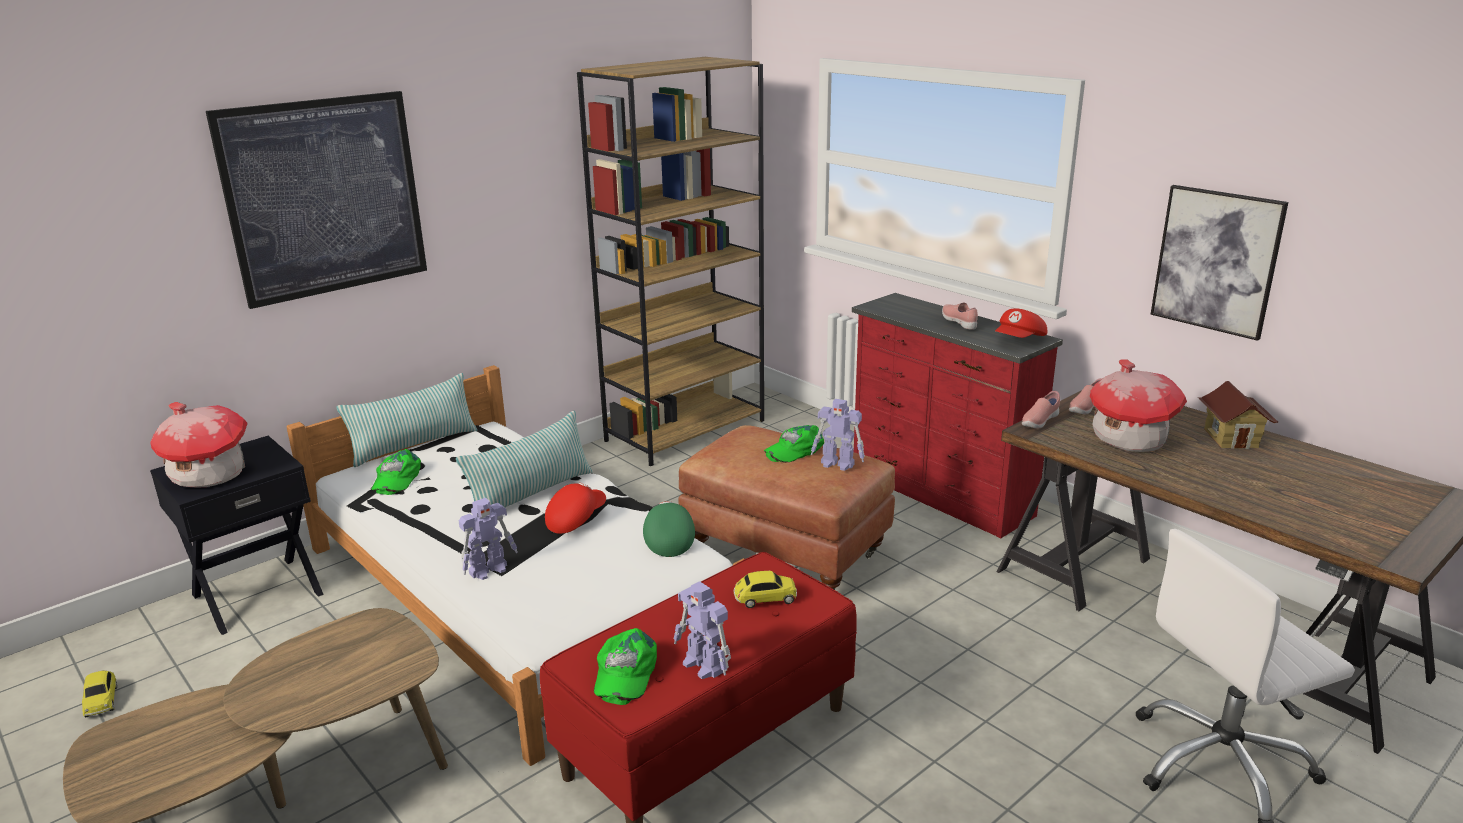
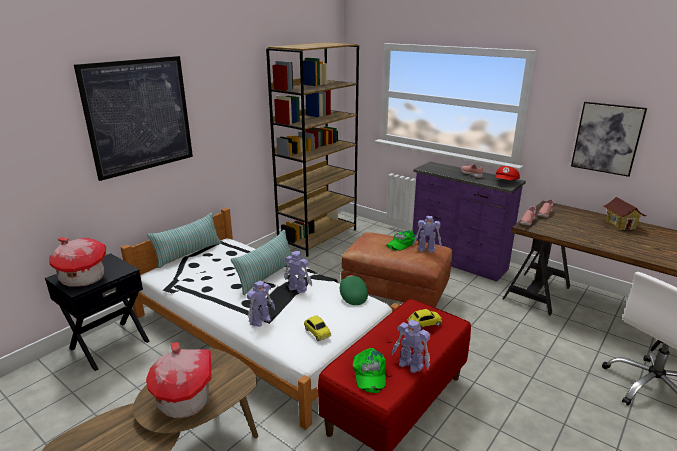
camera: 10 degrees left, 0 degrees up
toy car [82,670,117,718] -> toy car moved to [304,316,331,341]
green cap [371,449,421,495] -> none
red cap [545,482,606,534] -> toy robot [284,251,312,293]
red dresser [852,293,1063,538] -> purple dresser [413,162,526,282]
toy house [1090,359,1187,452] -> toy house moved to [146,342,212,418]

